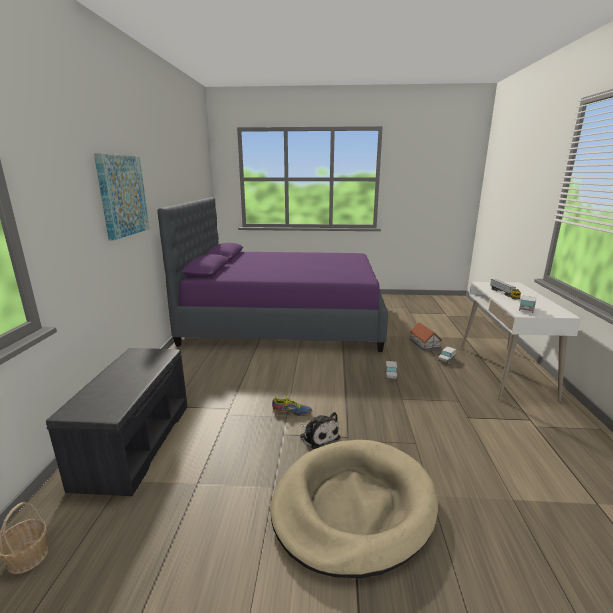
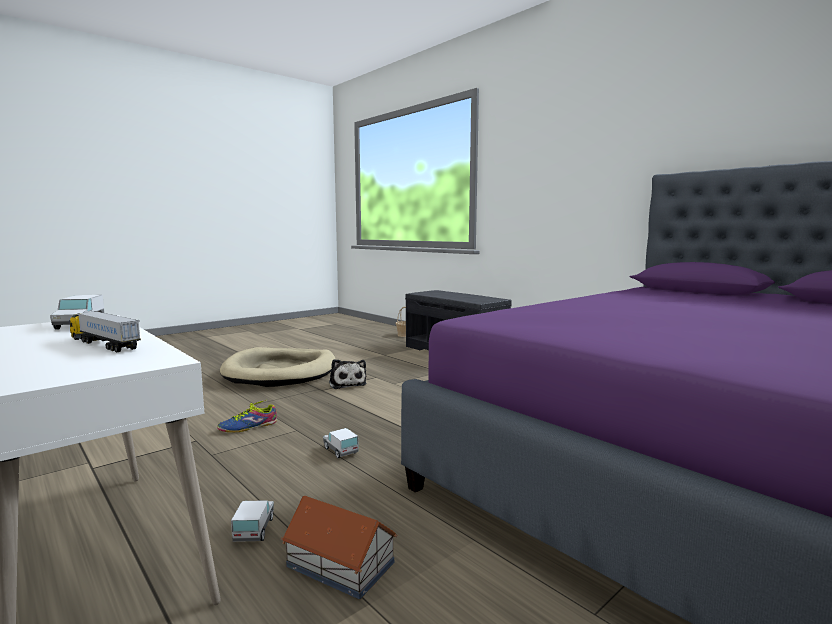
camera: 135 degrees right, 10 degrees down
picture [94,153,149,241] -> none
shoe [272,395,312,416] -> shoe moved to [217,400,277,432]
plush toy [300,412,340,449] -> plush toy turned 120 degrees counterclockwise [329,359,367,389]

